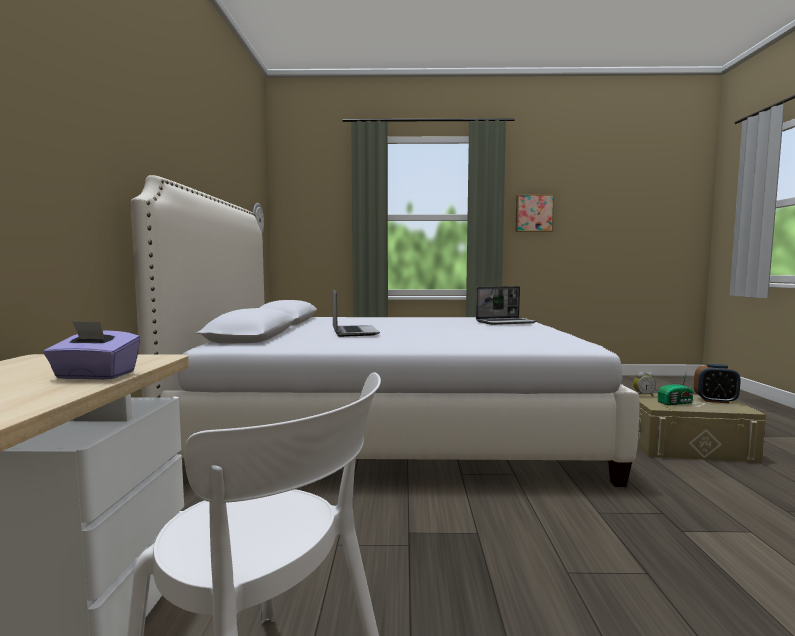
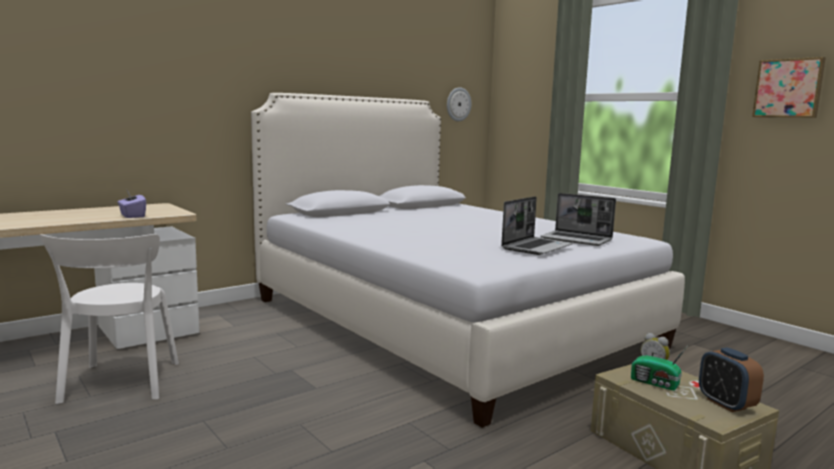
camera: 50 degrees right, 5 degrees up
laptop [332,289,380,337] -> laptop moved to [501,196,573,255]

